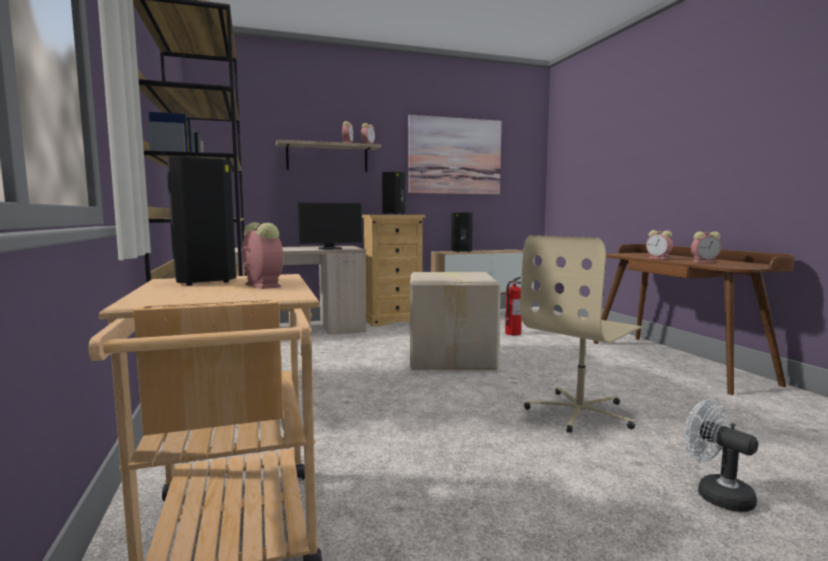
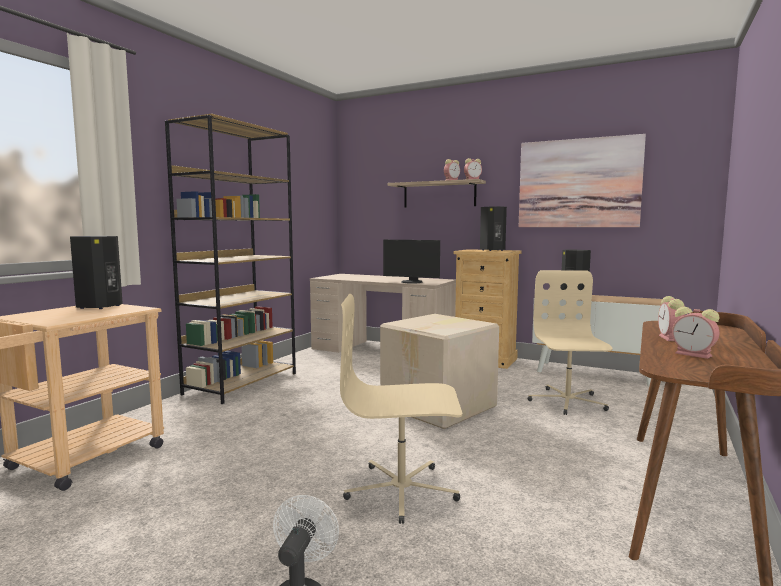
camera: 45 degrees right, 0 degrees up
alarm clock [242,222,283,289] -> none
fire extinguisher [505,277,521,336] -> beige office chair [528,270,613,415]

